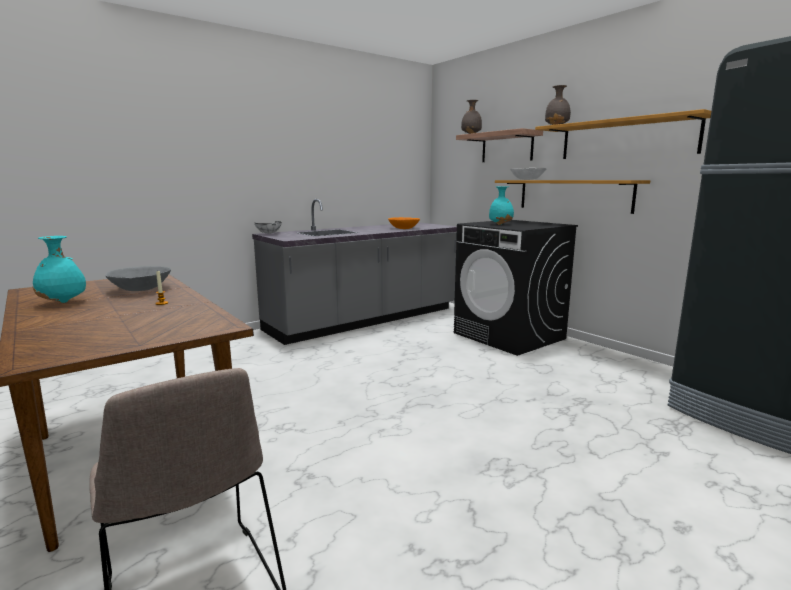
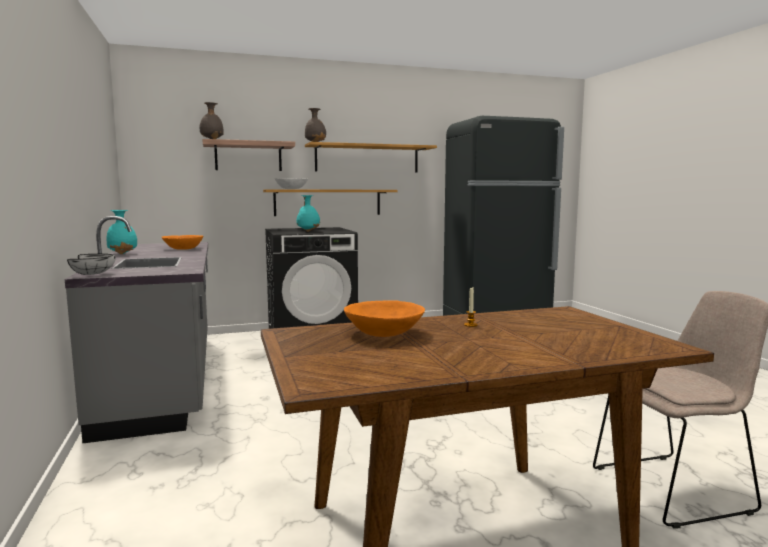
camera: 70 degrees left, 5 degrees down
turquoise vase [33,236,86,303] -> turquoise vase moved to [107,210,137,254]
grey bowl [105,266,171,291] -> orange bowl [344,300,425,337]

